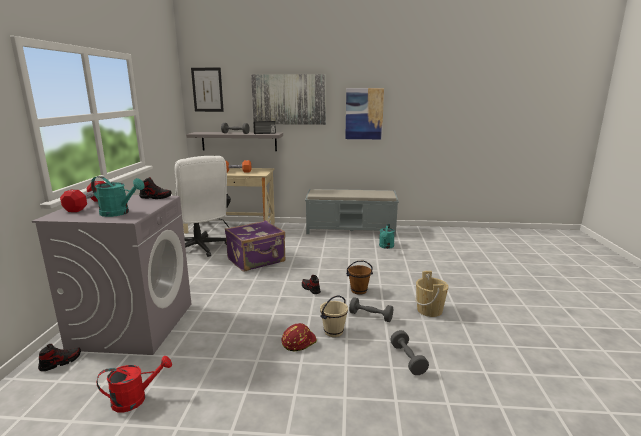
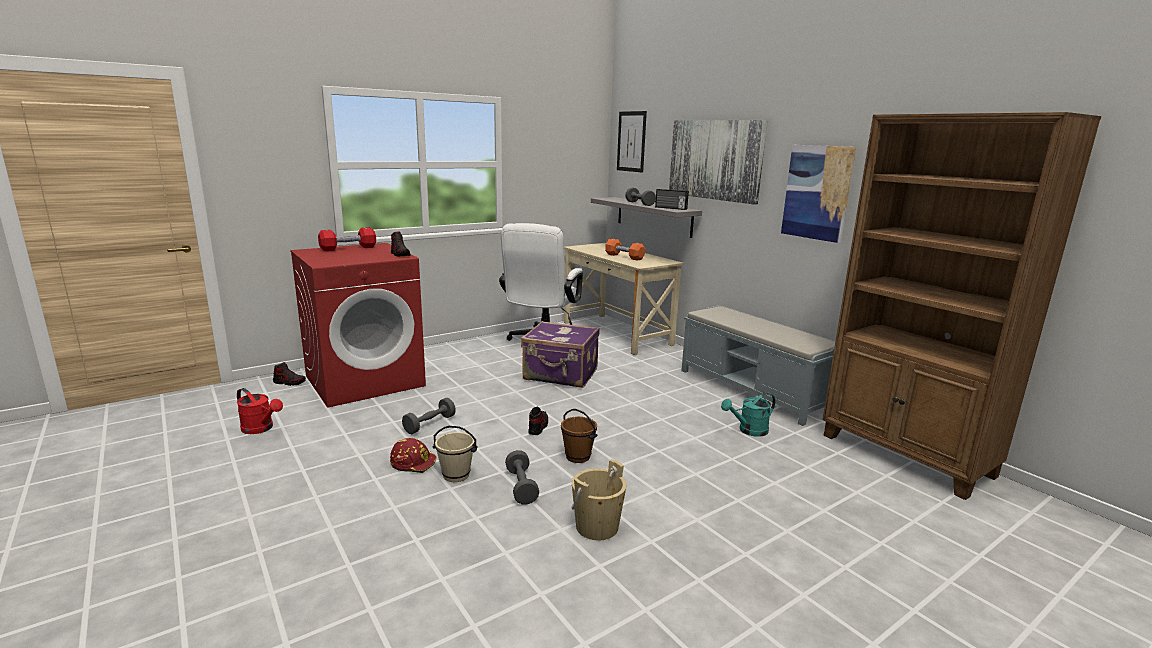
camera: 50 degrees right, 0 degrees up
grey washing machine [32,195,191,355] -> red washing machine [290,243,426,408]
turquoise watering can [91,176,145,217] -> none
grey dumbbell [390,330,429,375] -> grey dumbbell moved to [402,398,456,434]
none -> brown bookcase [822,112,1102,500]

